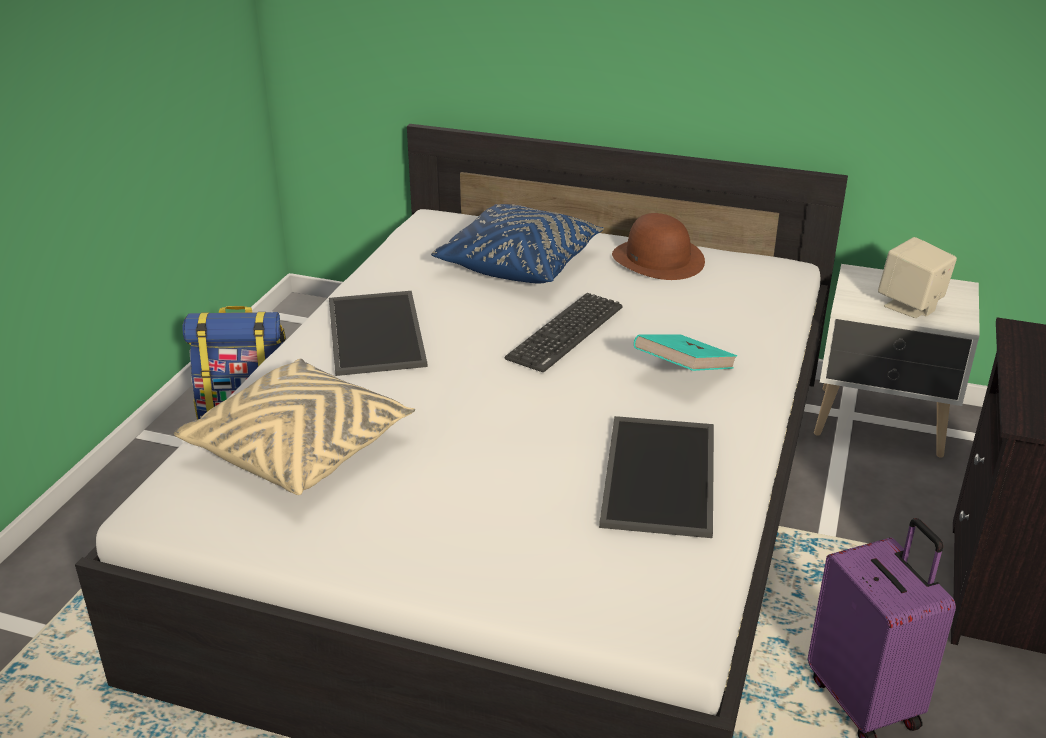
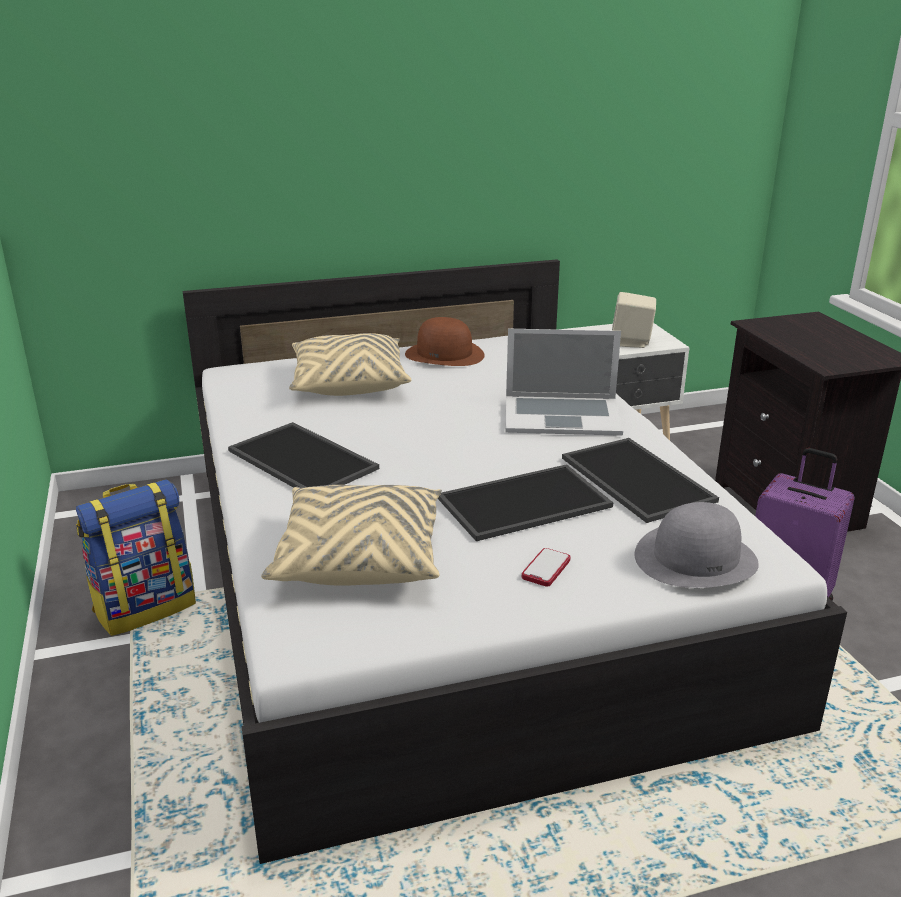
camera: 35 degrees left, 5 degrees down
blue pillow [431,204,604,283] -> beige pillow [289,333,411,396]
keyboard [504,293,623,372] -> none
turquoise book [634,335,737,371] -> laptop [505,329,623,436]
none -> tray [438,464,613,541]
none -> phone [522,548,571,587]
none -> grey hat [635,502,759,588]

